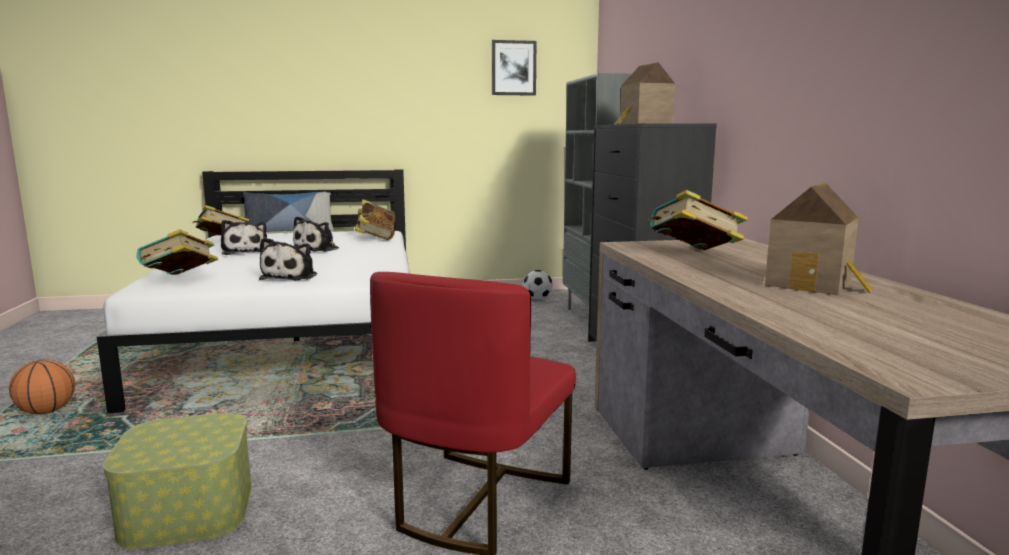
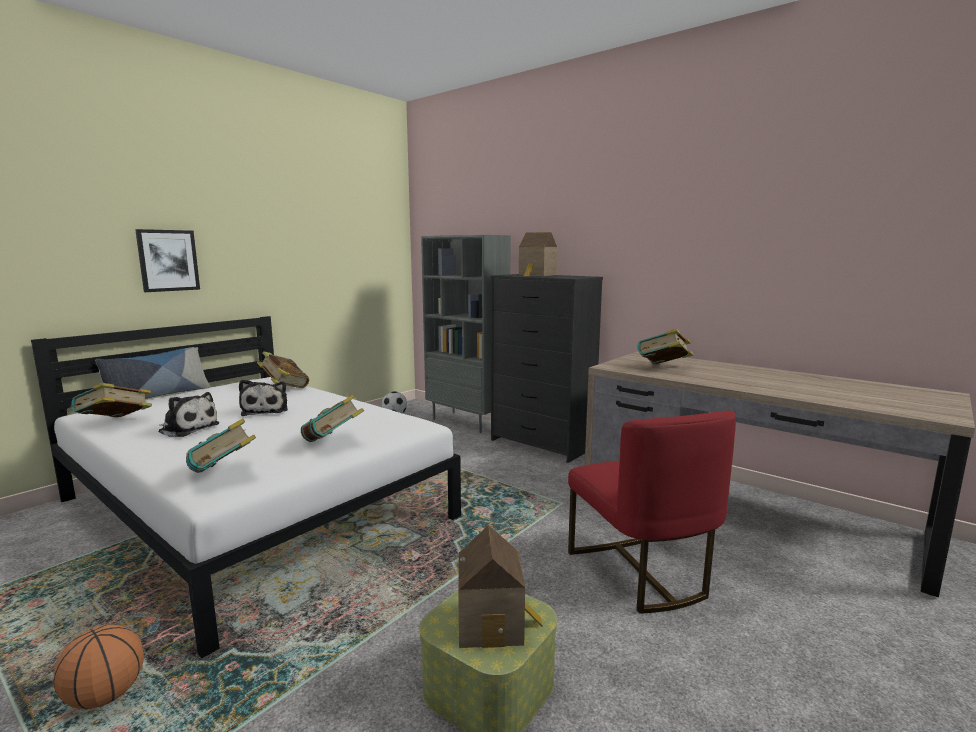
camera: 40 degrees left, 0 degrees up
plush toy [259,238,317,280] -> book [301,394,364,442]
picture [492,40,536,96] -> picture moved to [135,229,200,292]
toy house [765,183,873,295] -> toy house moved to [458,525,543,648]

